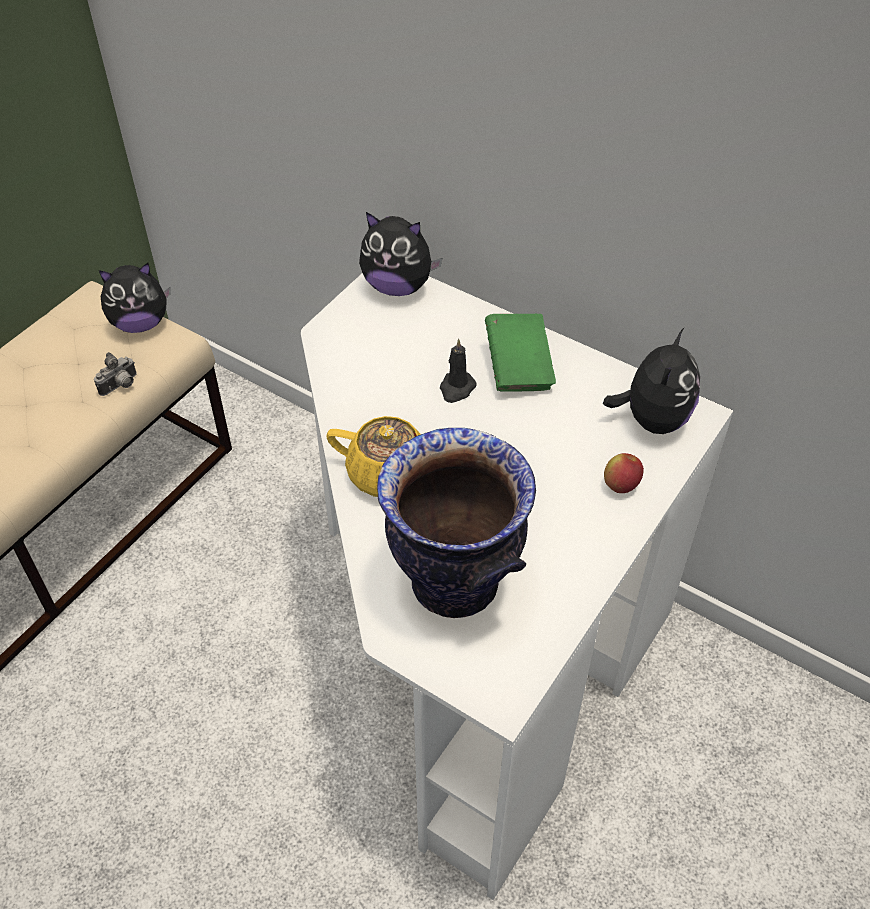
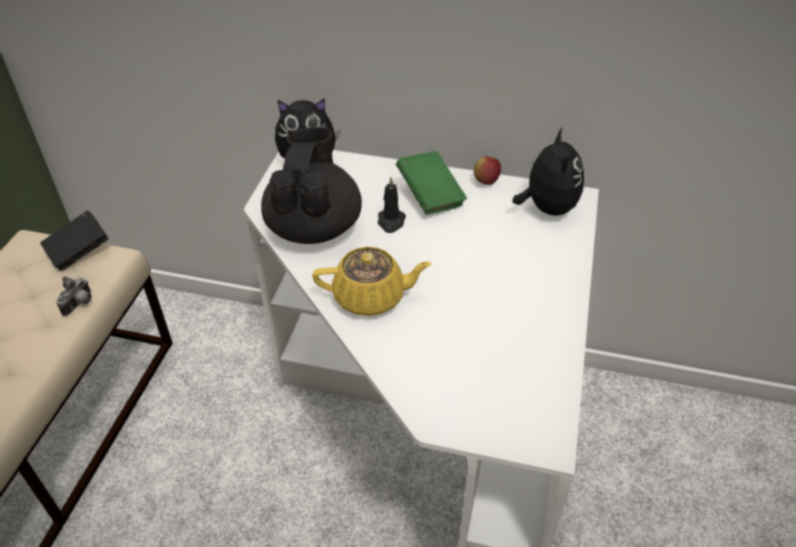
camera: 20 degrees left, 5 degrees down
plush toy [99,263,170,333] -> black book [40,210,109,271]
vase [377,428,536,618] -> none
apple [604,453,644,493] -> apple moved to [474,157,501,185]
none -> black teapot [261,127,362,244]

